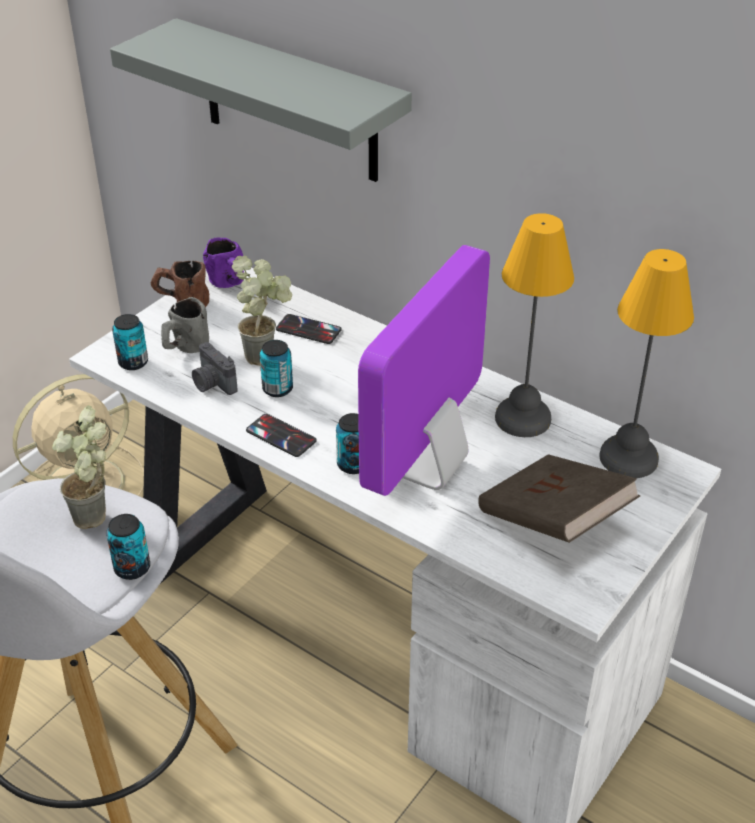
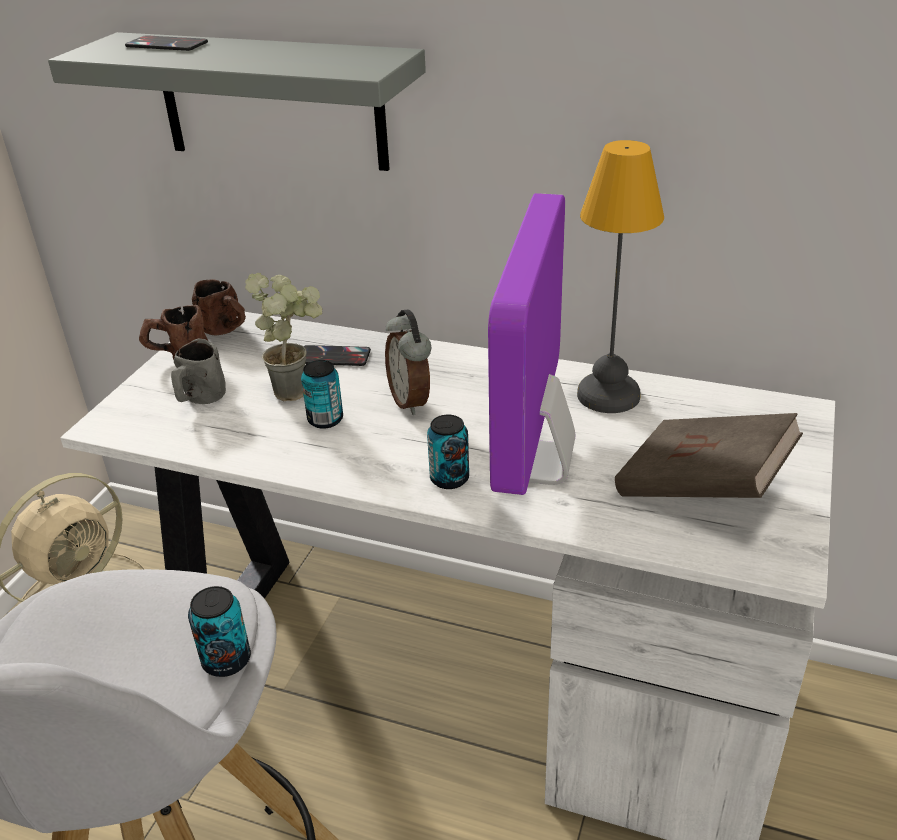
camera: 15 degrees left, 5 degrees down
potted plant [52,405,106,529] -> none
can [112,314,148,370] -> none
camera [192,342,238,395] -> none
purple mug [203,238,244,288] -> brown mug [192,279,246,336]
phone [246,414,317,457] -> phone moved to [125,35,208,51]
table lamp [599,249,694,478] -> none
none -> alarm clock [385,309,431,415]

